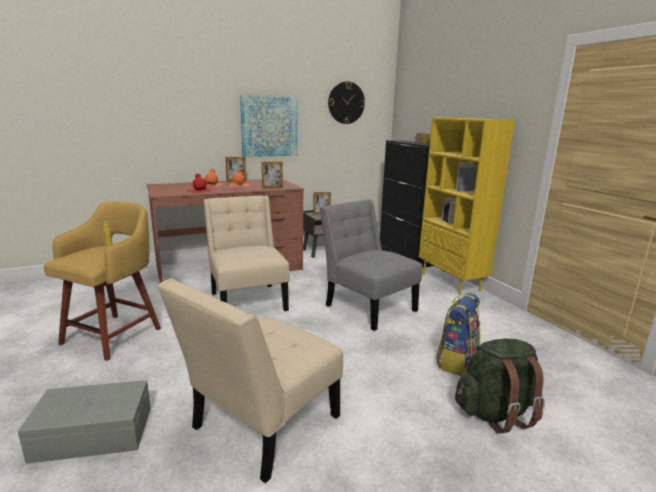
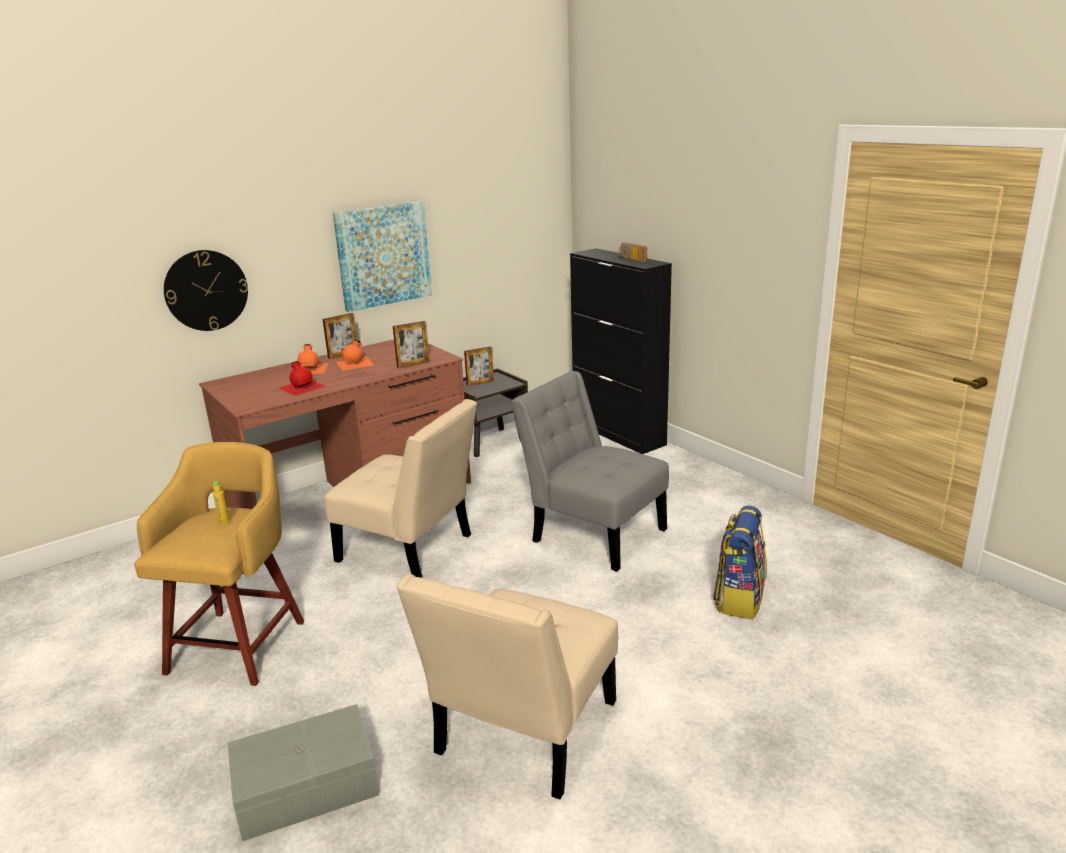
camera: 10 degrees left, 5 degrees up
beige chair [204,196,290,311] -> beige chair turned 150 degrees clockwise [324,399,477,578]
wall clock [328,81,365,124] -> wall clock moved to [164,250,248,331]
yellow bookcase [419,117,515,295] -> none
green backpack [455,339,545,433] -> none

